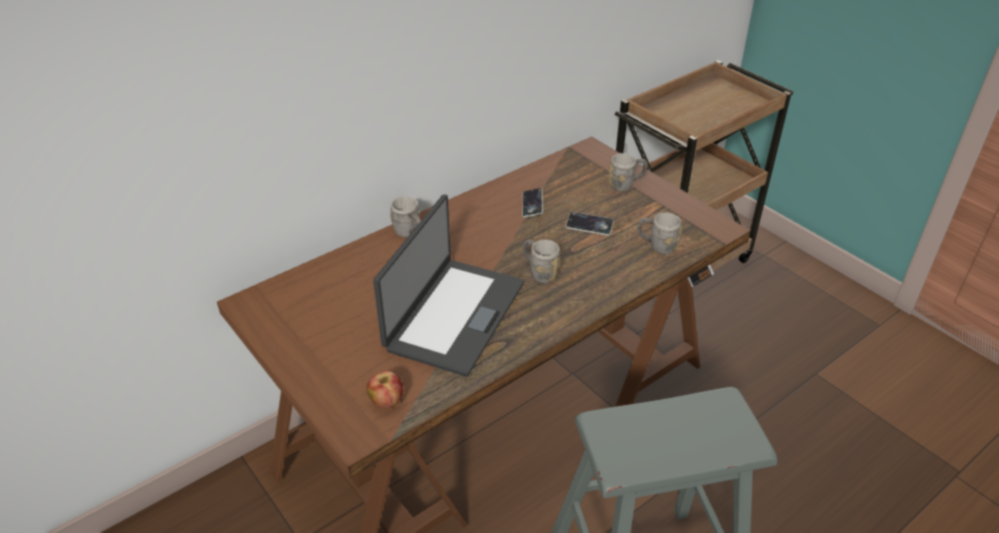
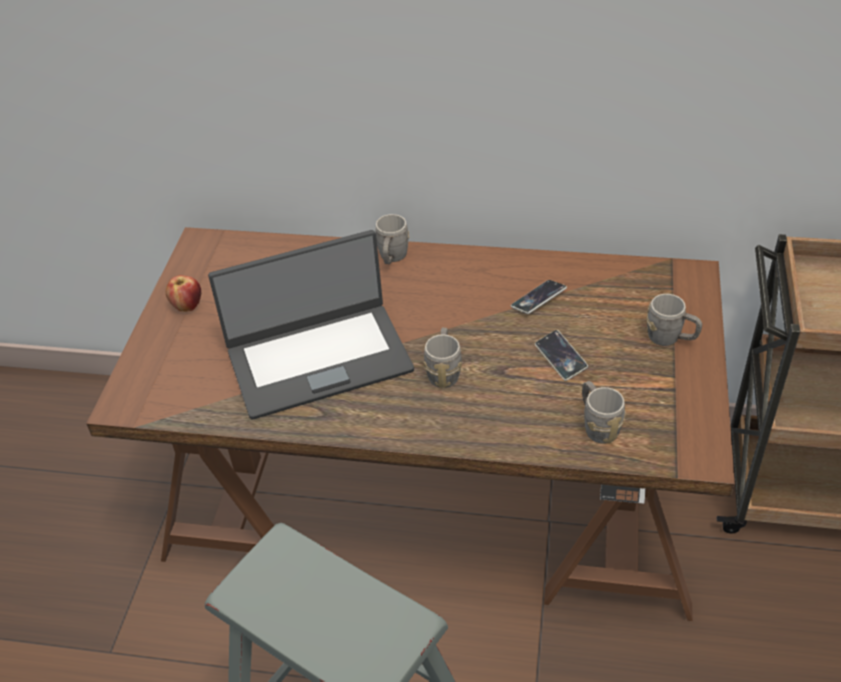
camera: 50 degrees right, 5 degrees up
apple [367,371,403,409] -> apple moved to [166,275,201,312]

